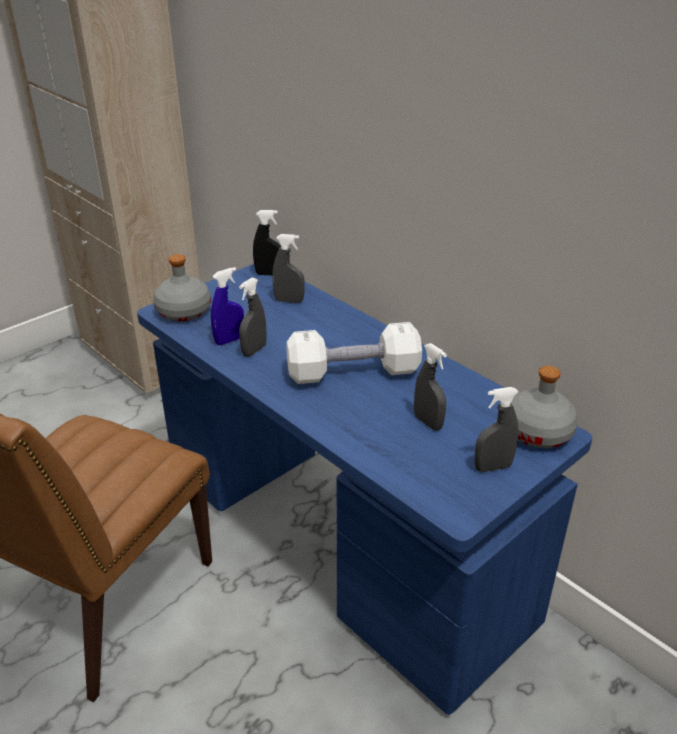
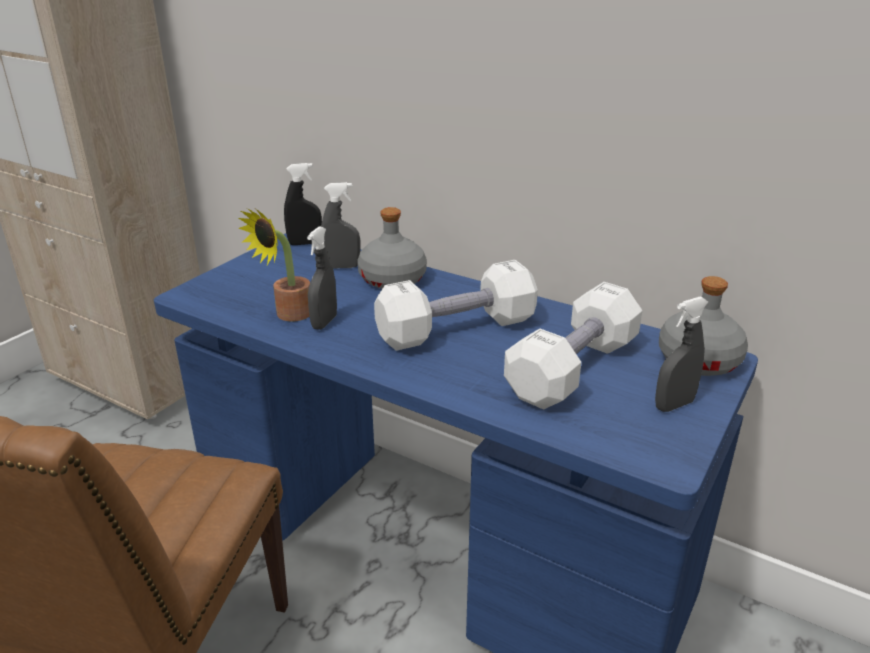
camera: 15 degrees left, 5 degrees down
grey bottle [153,254,211,321] -> grey bottle moved to [357,207,427,289]
blue spray bottle [211,267,244,345] -> potted plant [238,209,310,322]
grey spray bottle [414,343,447,430] -> white dumbbell [504,282,642,409]

